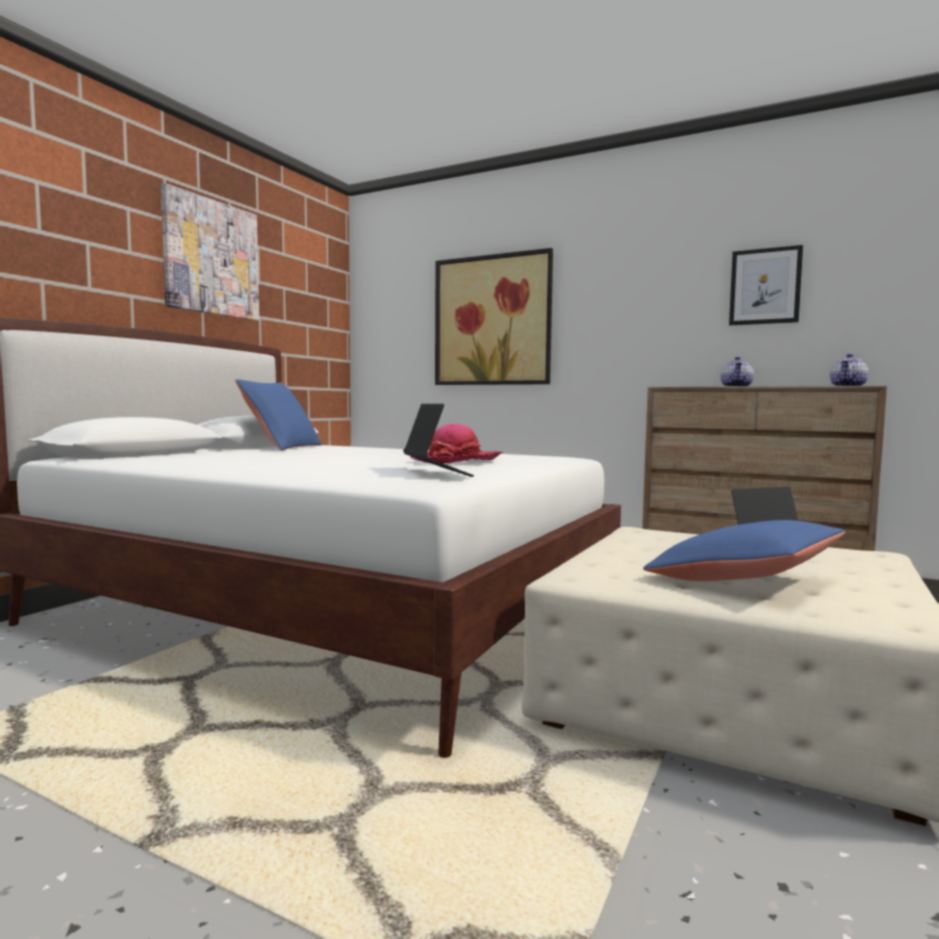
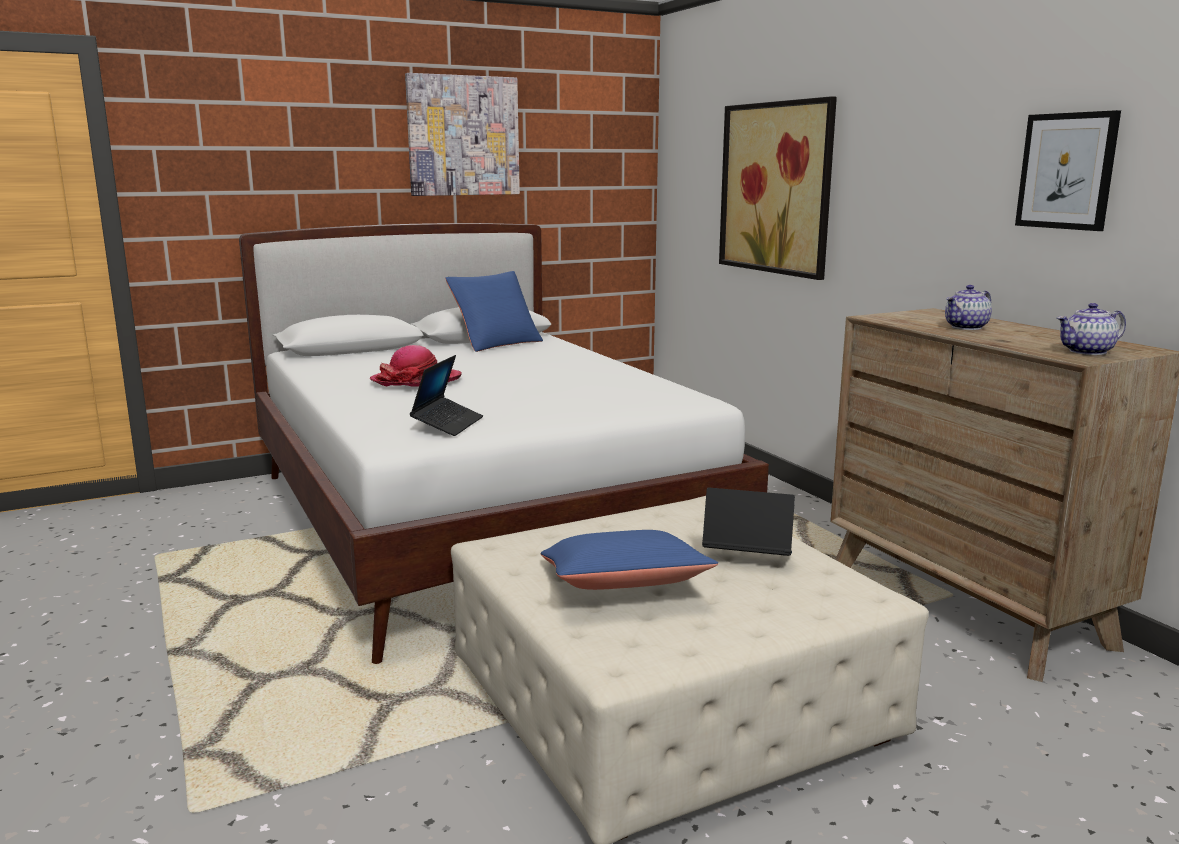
camera: 35 degrees right, 10 degrees up
hat [410,424,502,463] -> hat moved to [370,345,462,387]

